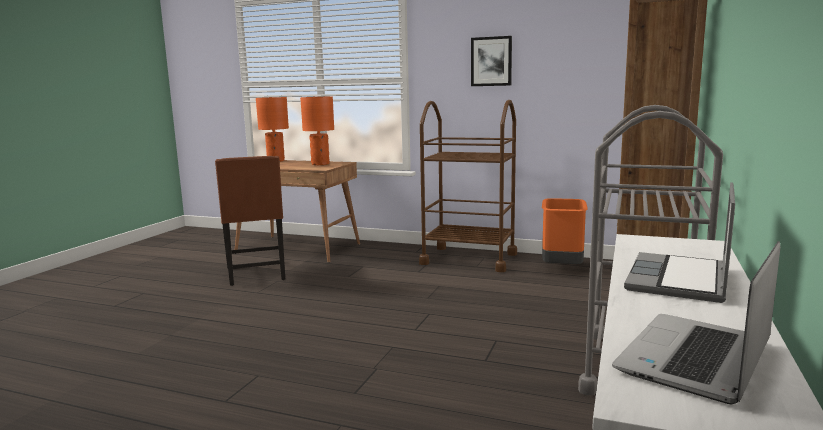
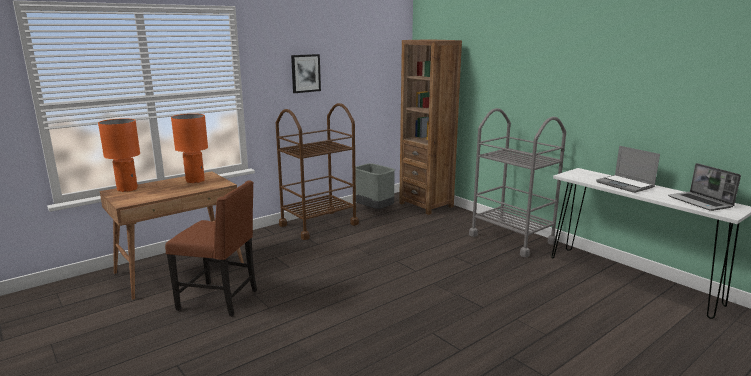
camera: 60 degrees left, 5 degrees up
orange trash can [542,198,588,264] -> grey trash can [355,163,395,209]

